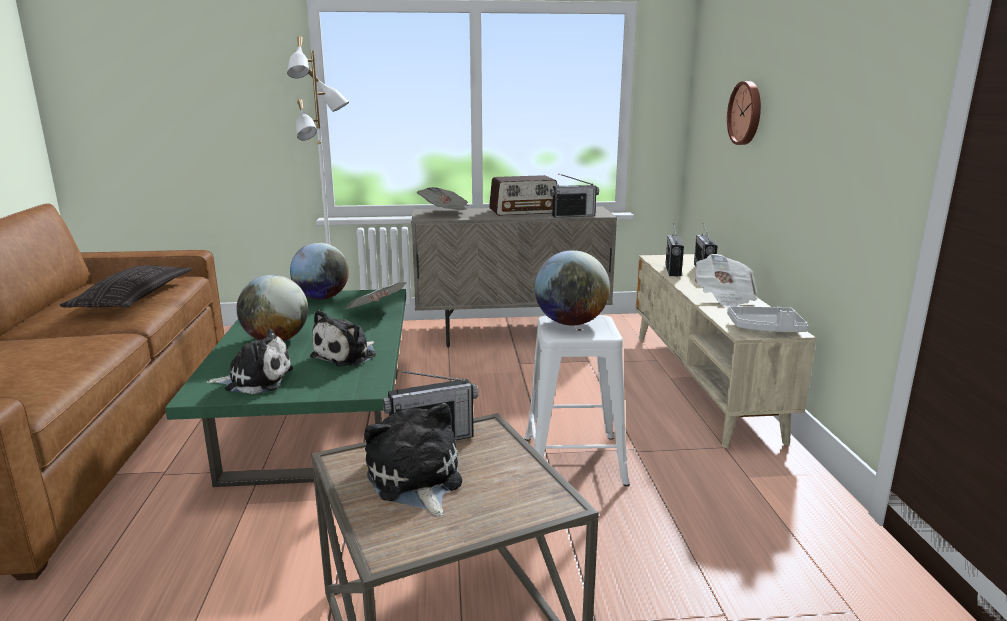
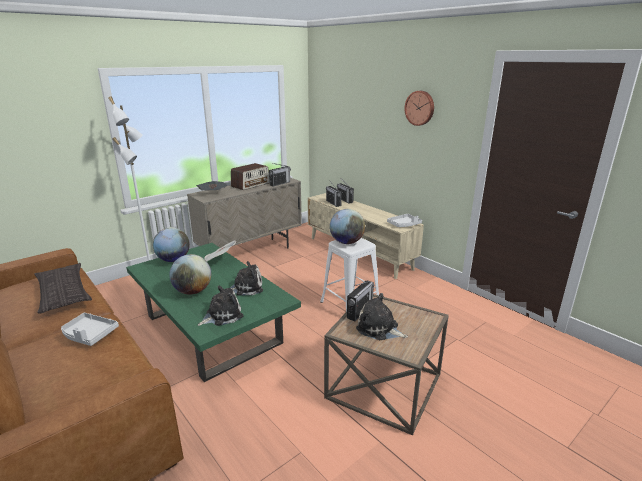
camera: 35 degrees left, 5 degrees up
plush toy [310,310,376,367] -> plush toy turned 105 degrees counterclockwise [230,261,263,296]
newspaper [694,254,757,308] -> none
wall clock [727,81,761,145] -> wall clock moved to [404,91,434,126]
none -> grey tray [61,313,119,346]

